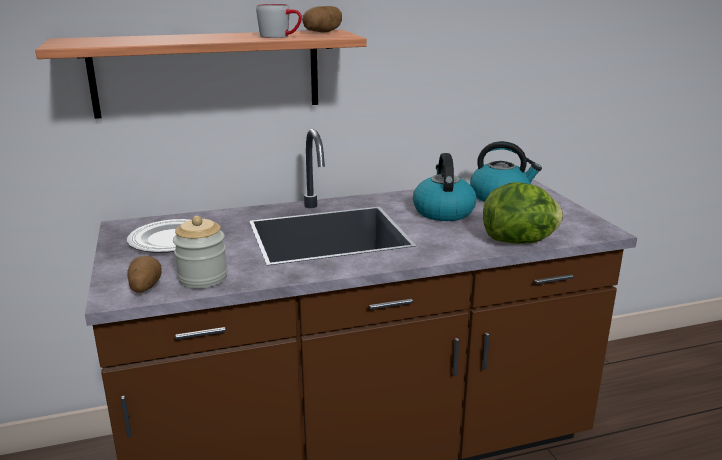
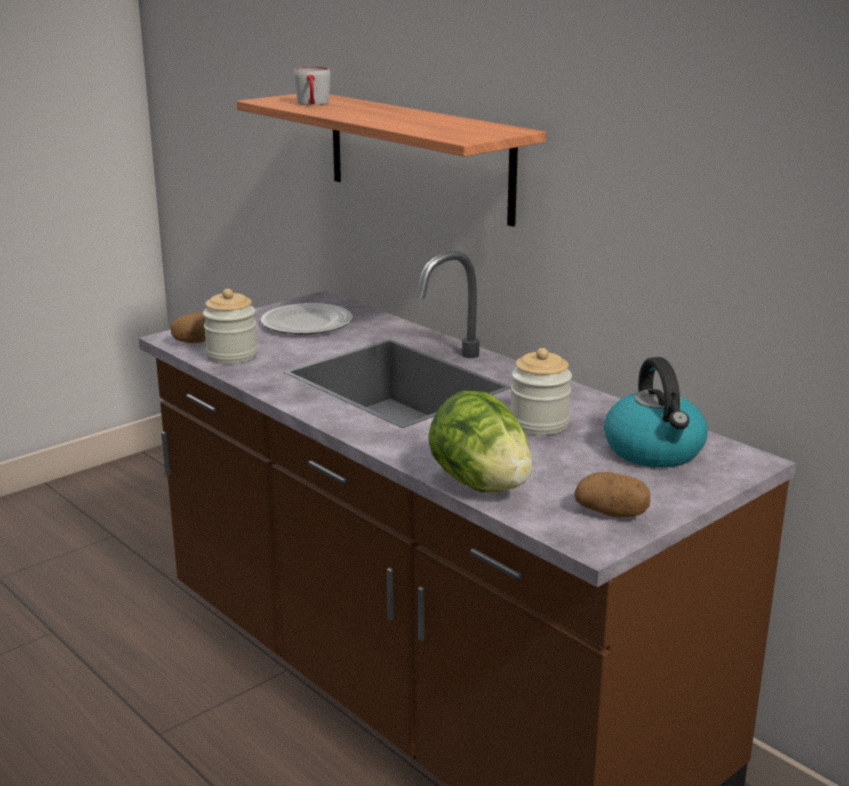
camera: 65 degrees right, 0 degrees up
grey mug [256,4,302,38] -> grey mug moved to [294,67,331,105]
potato [302,6,342,32] -> potato moved to [574,472,650,517]
kettle [413,153,477,221] -> jar [511,348,572,435]

